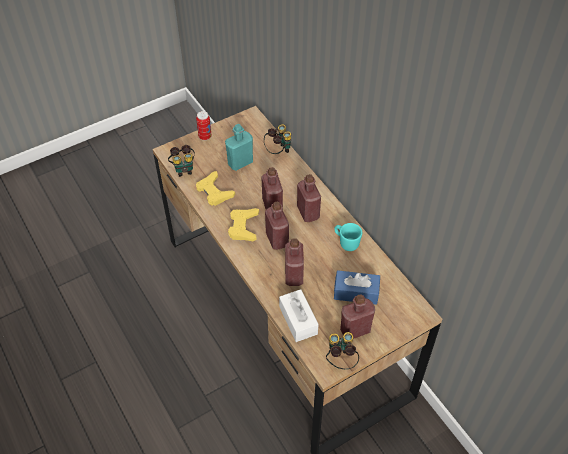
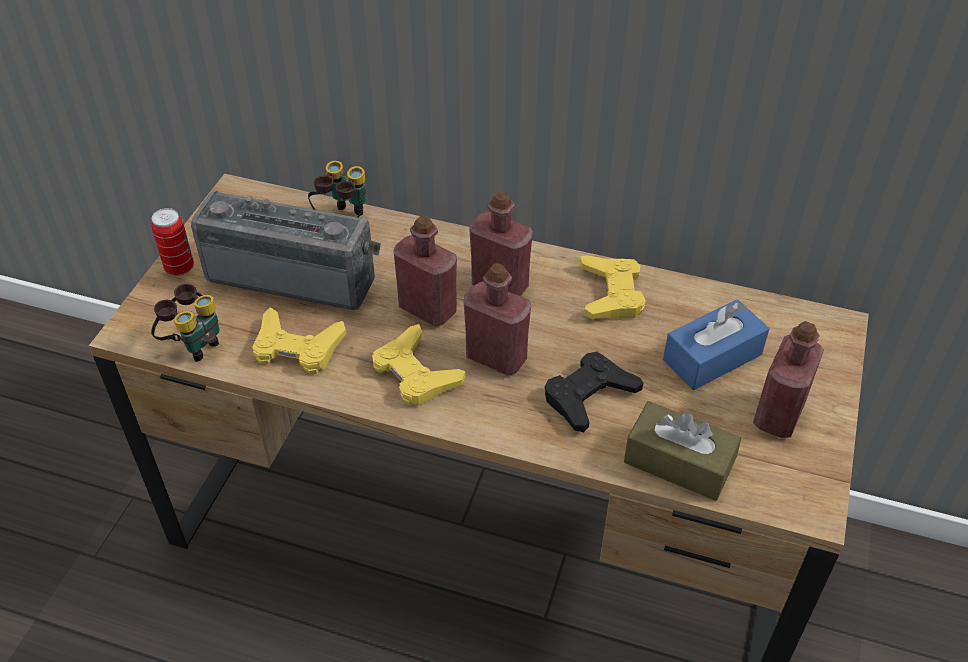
camera: 40 degrees left, 5 degrees down
turquoise bottle [225,124,253,171] -> radio [191,190,381,310]
white tissue box [279,289,319,342] -> brown tissue box [624,401,741,501]
red bottle [285,238,304,286] -> black game controller [545,352,643,432]
binoculars [326,332,359,369] -> none
turquoise mug [334,223,362,251] -> yellow game controller [580,255,646,319]

